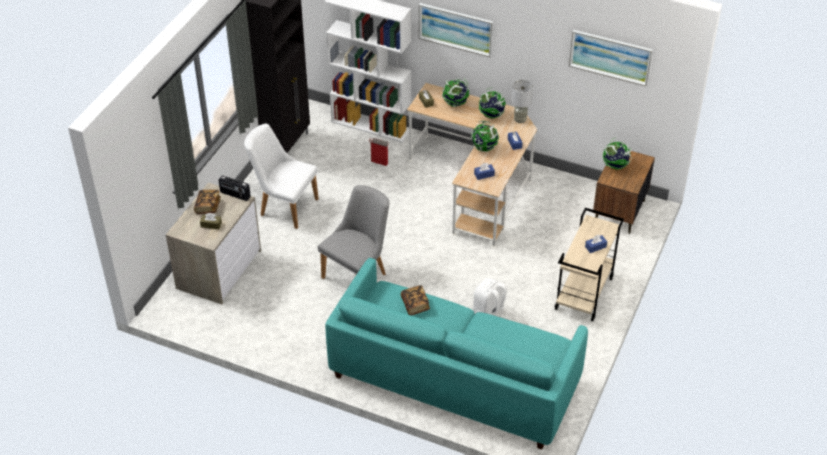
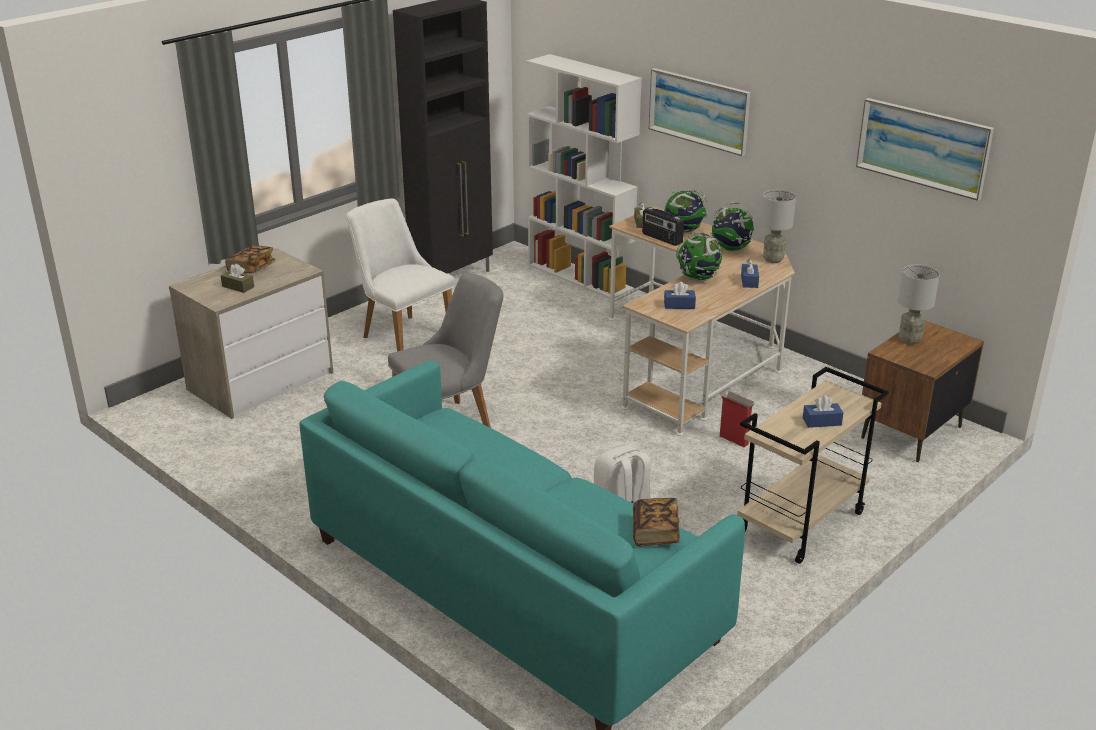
camera: 20 degrees right, 15 degrees down
radio [219,175,251,201] -> radio moved to [642,207,684,246]
cardboard box [368,138,388,166] -> cardboard box moved to [720,391,754,447]
book [401,285,430,316] -> book moved to [633,498,680,547]
globe [602,138,632,170] -> grey table lamp [898,265,940,344]

